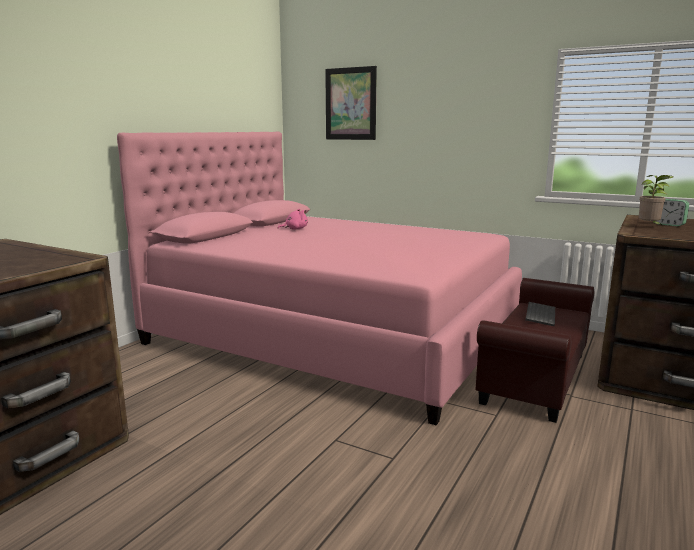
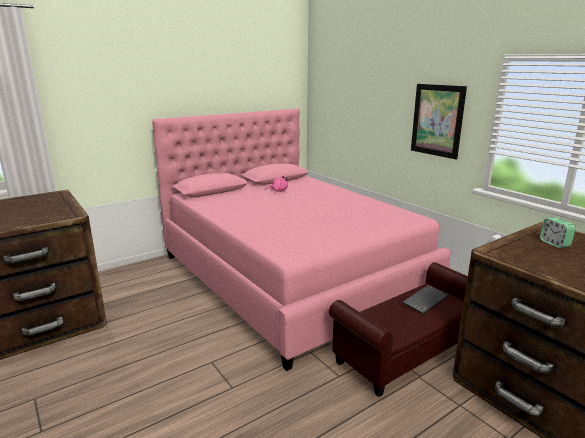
camera: 25 degrees right, 5 degrees up
picture [325,66,377,140] -> picture moved to [411,84,467,160]
potted plant [639,175,673,225] -> none

